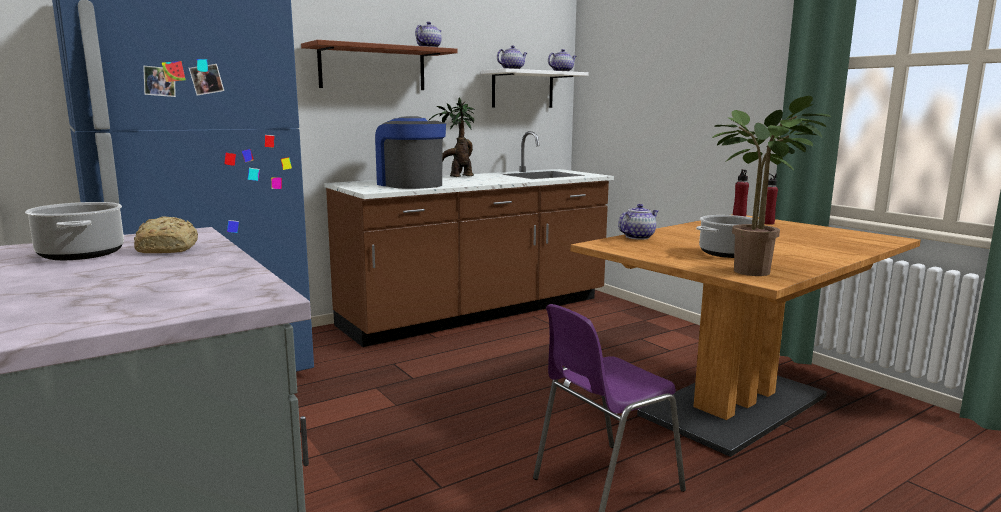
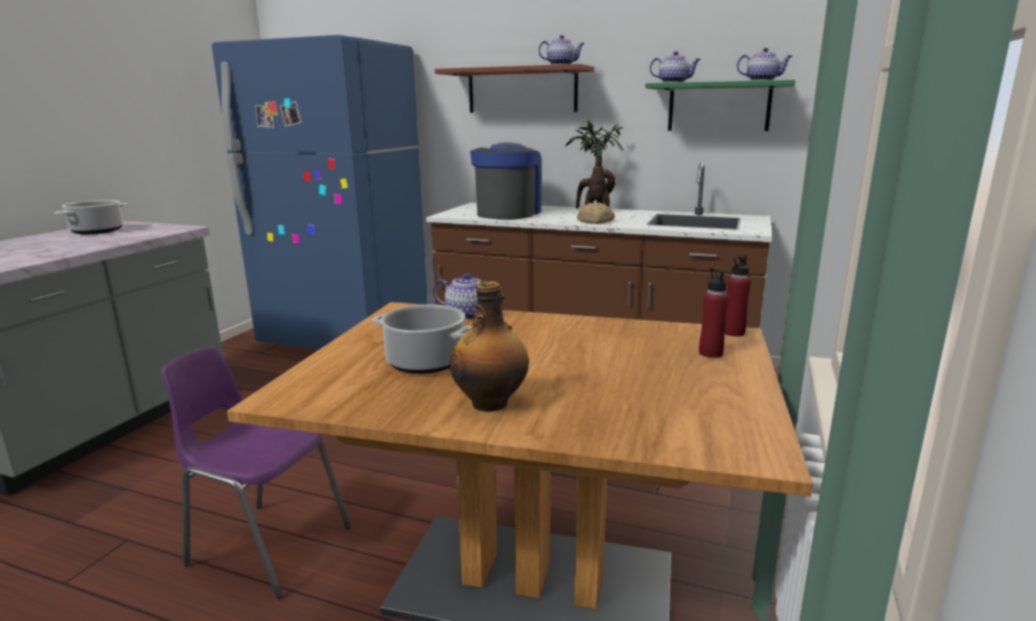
camera: 55 degrees right, 5 degrees up
bread [134,216,198,253] -> bread moved to [577,202,615,224]
white shelf [481,69,589,108] -> green shelf [645,80,796,131]
potted plant [712,96,831,276] -> none
none -> bottle [450,281,529,412]

